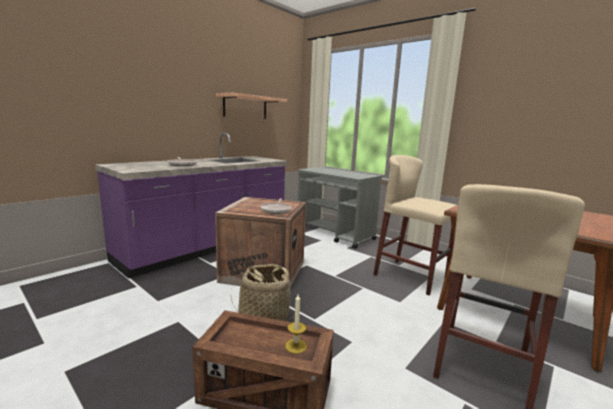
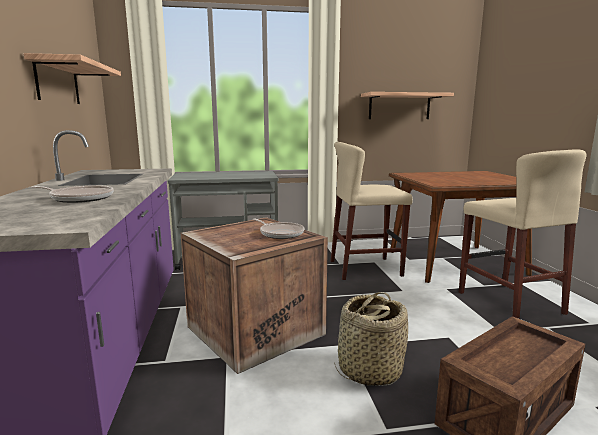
camera: 50 degrees left, 0 degrees up
candle [285,294,307,354] -> none
none -> shelf [361,92,454,119]

